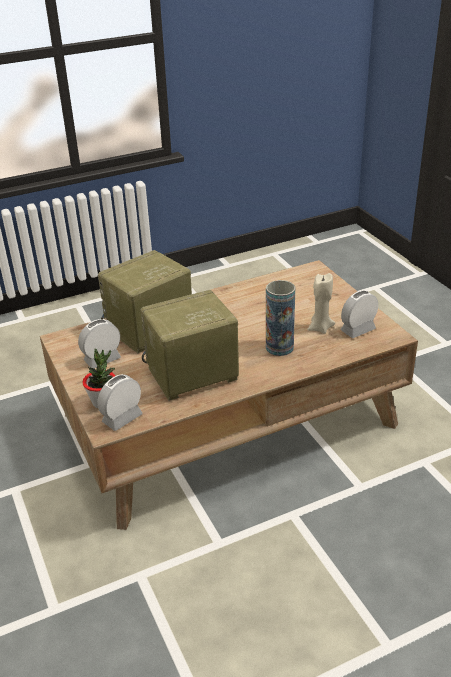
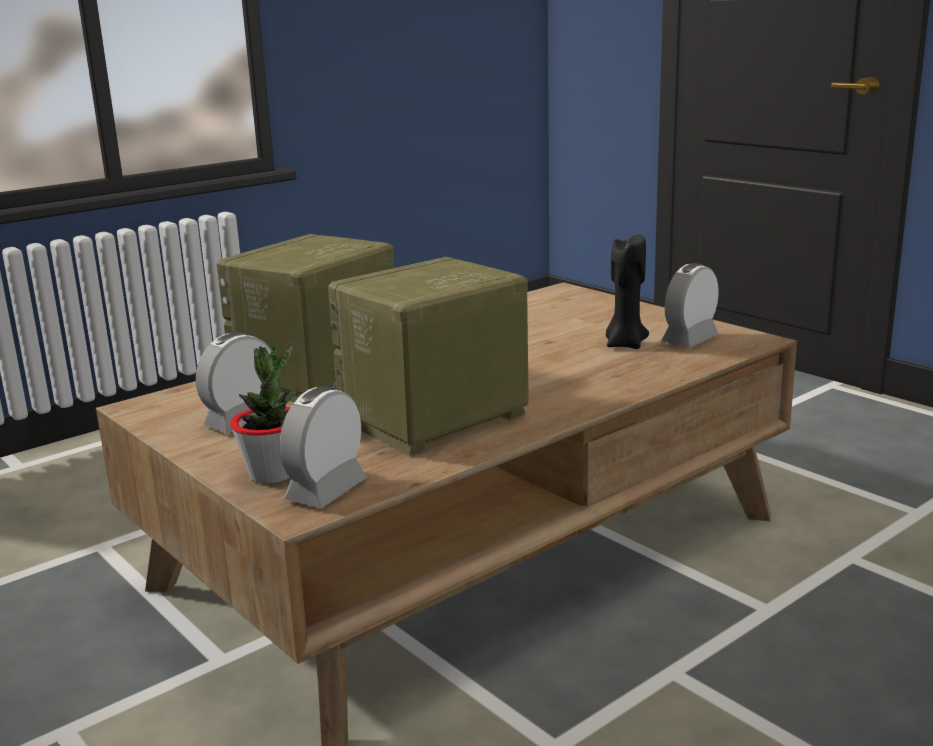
camera: 15 degrees left, 15 degrees down
vase [266,280,295,356] -> none
beige candle [307,273,335,334] -> black candle [606,234,649,349]

